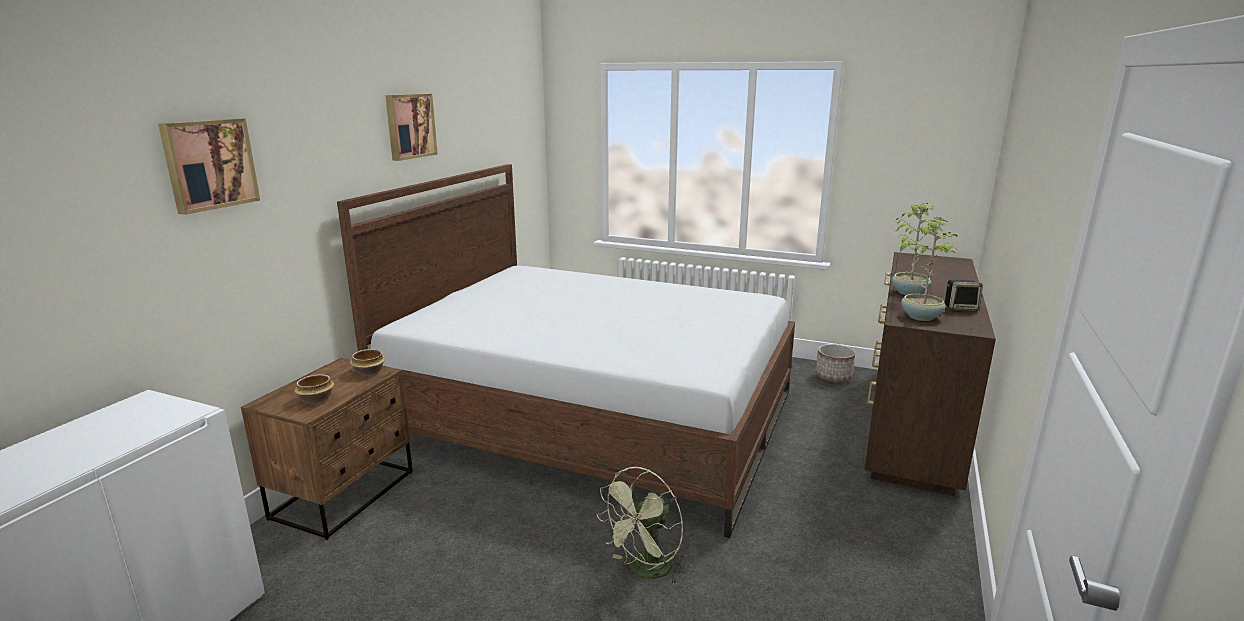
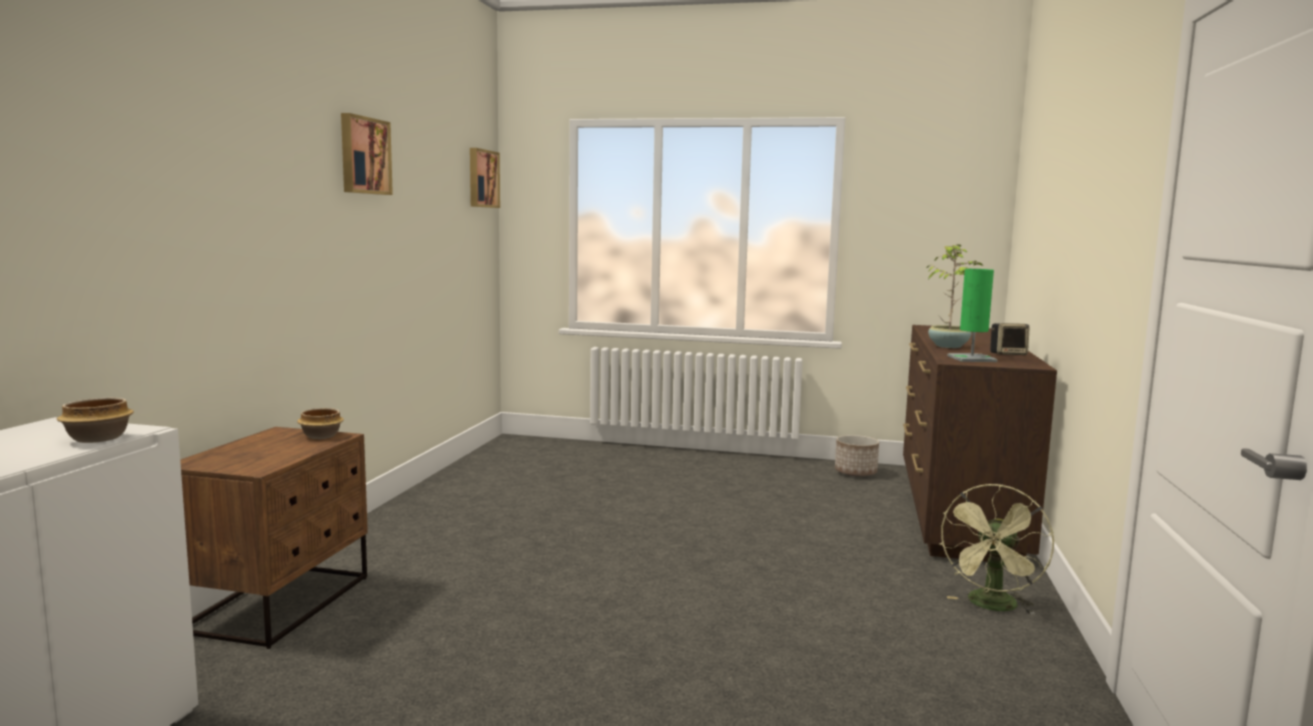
camera: 10 degrees left, 10 degrees down
picture [158,118,260,215] -> picture moved to [470,148,500,208]
bowl [294,374,334,404] -> bowl moved to [57,398,134,443]
bed [337,164,795,538] -> none
green fan [597,467,686,584] -> green fan moved to [939,484,1054,615]
potted plant [900,217,960,321] -> green table lamp [947,269,997,362]

